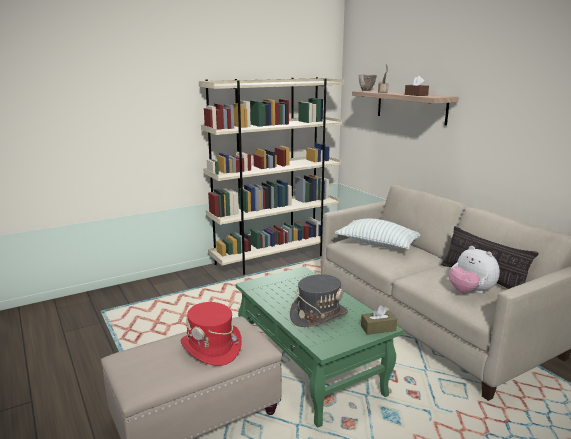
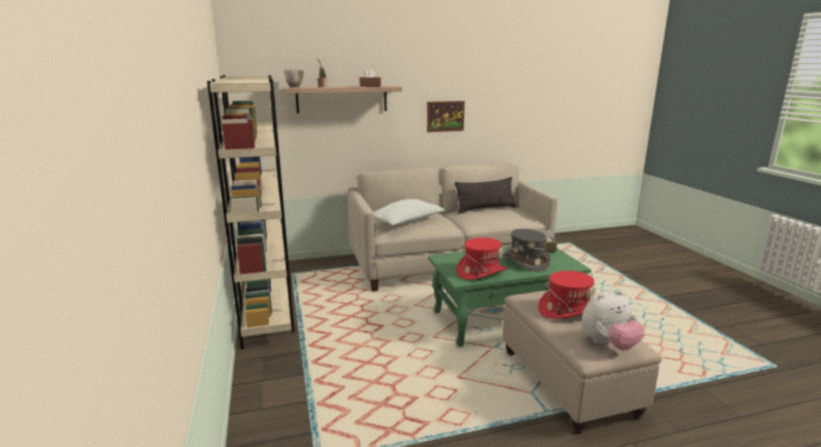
camera: 75 degrees left, 0 degrees up
plush toy [449,246,500,294] -> plush toy moved to [582,291,645,350]
none -> picture [427,101,465,132]
none -> red hat [457,237,507,280]

